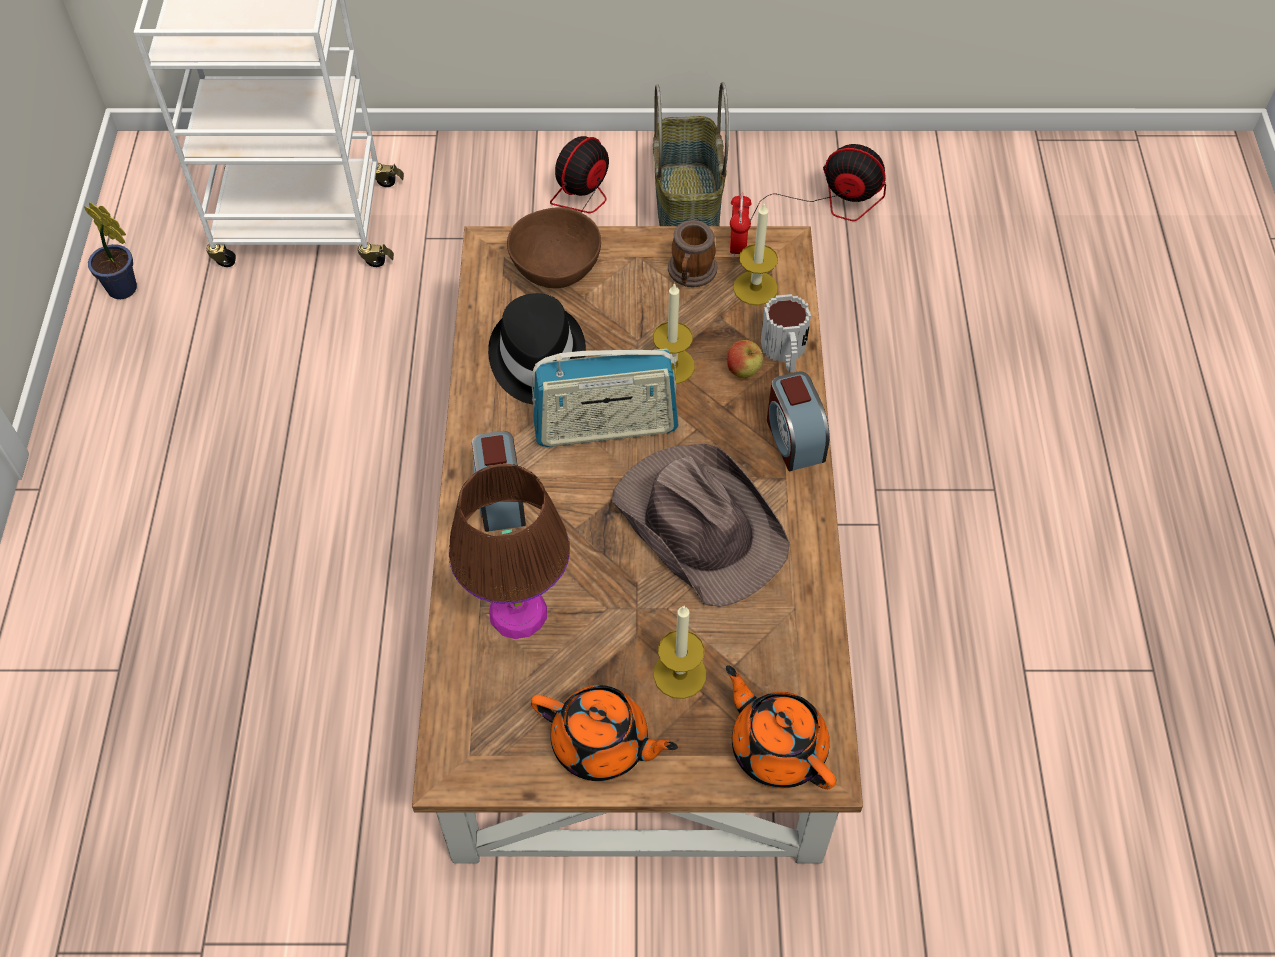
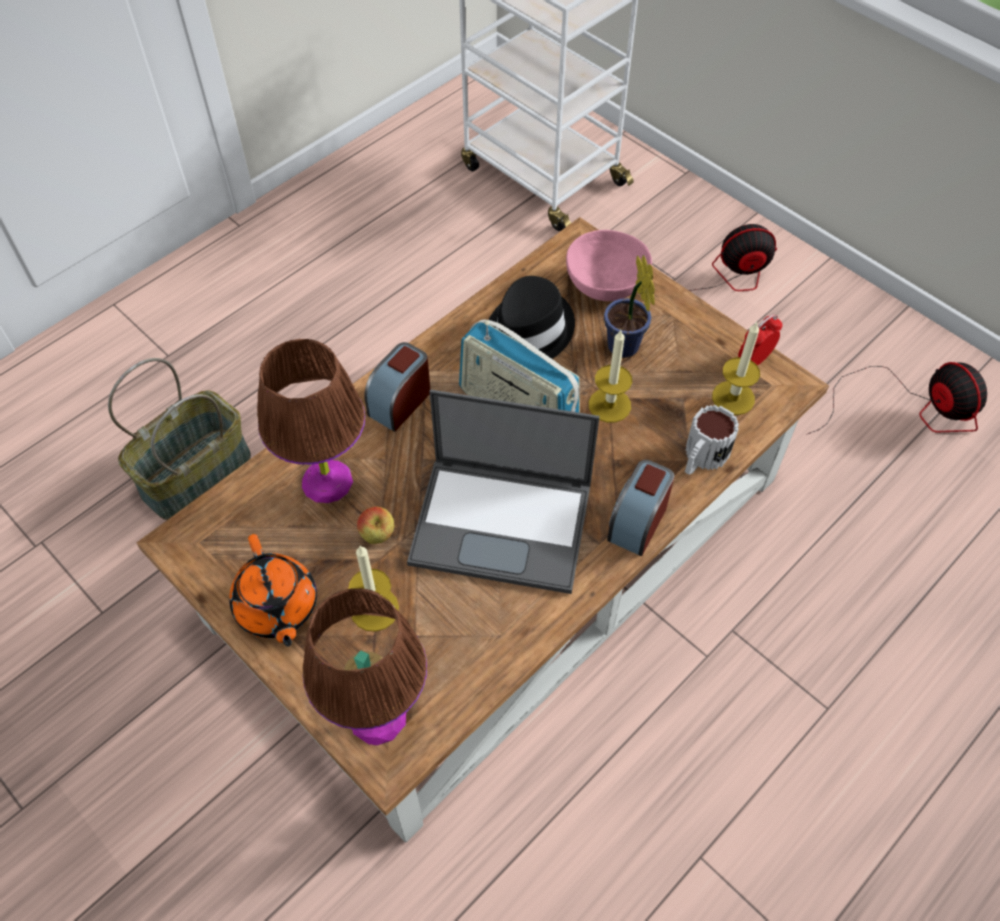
camera: 45 degrees right, 0 degrees up
potted plant [84,202,137,299] -> potted plant moved to [604,255,655,358]
brown bowl [507,207,601,288] -> pink bowl [566,230,652,301]
brown hat [612,444,790,607] -> laptop [407,390,600,594]
basket [653,82,729,226] -> basket moved to [108,358,251,520]
mug [668,220,717,287] -> none
orange teapot [726,665,836,789] -> brown table lamp [303,588,427,746]
apple [727,340,763,378] -> apple moved to [357,506,395,544]

